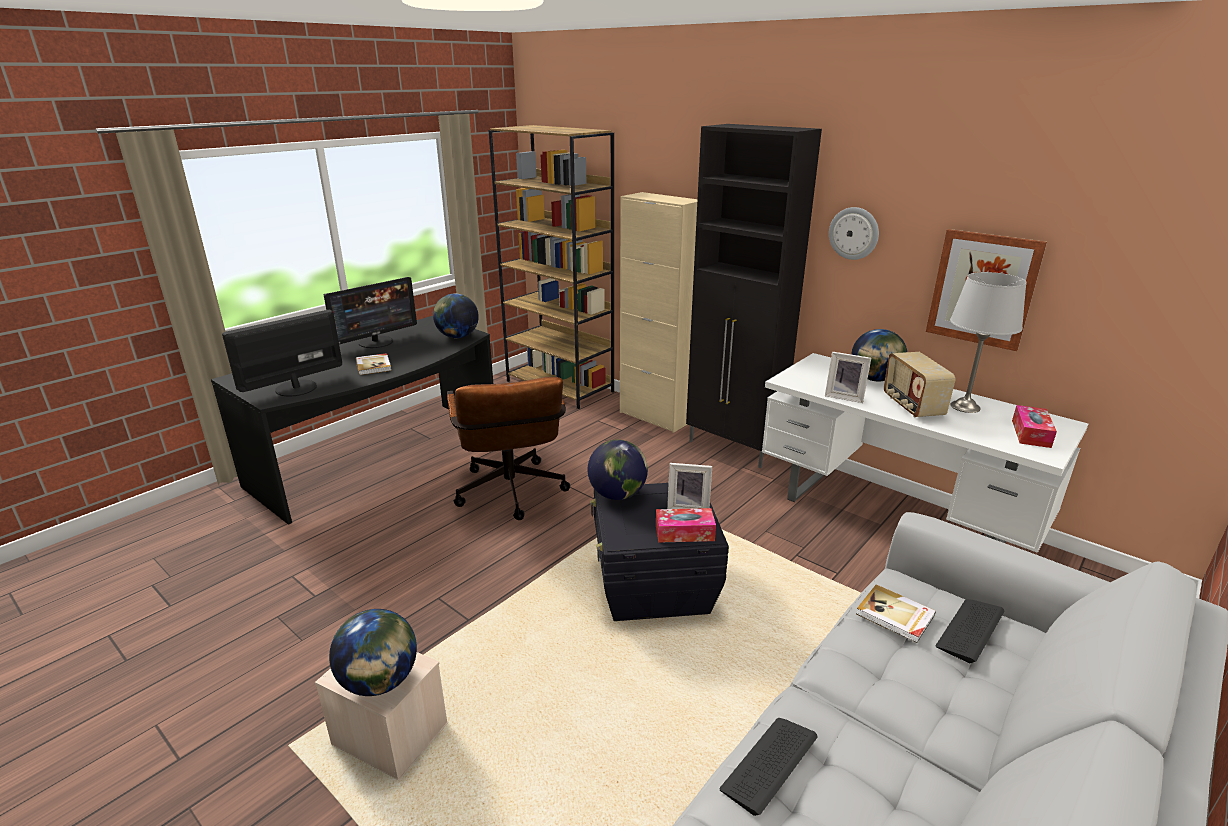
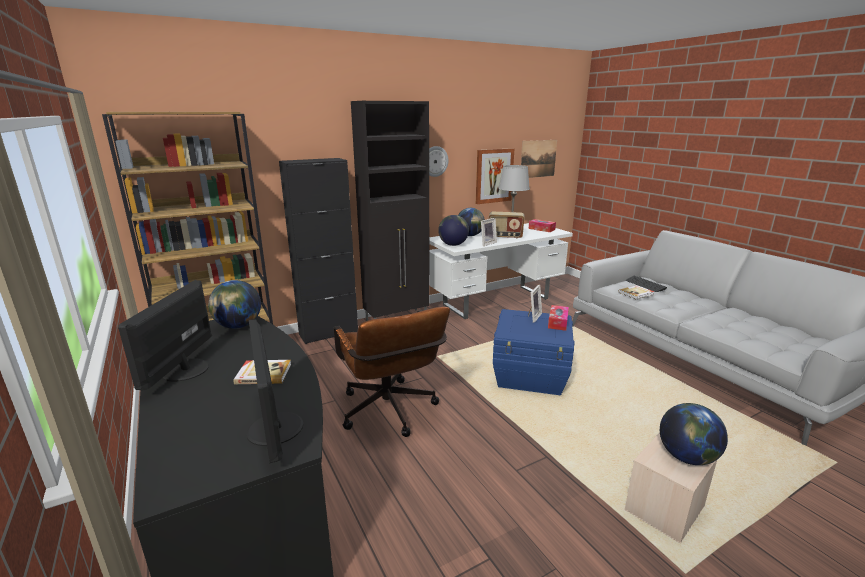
camera: 70 degrees left, 5 degrees down
monitor [324,277,417,348] -> monitor turned 150 degrees counterclockwise [118,280,212,390]
brown office chair [447,377,570,520] -> brown office chair turned 60 degrees clockwise [334,307,450,437]
globe [588,439,648,500] -> globe moved to [438,215,469,246]
black storage box [590,483,729,621] -> blue storage box [493,309,575,395]
beige cabinet [620,192,697,433] -> black cabinet [279,158,358,344]
keyboard [719,718,818,816] -> none
none -> picture [521,140,557,178]

